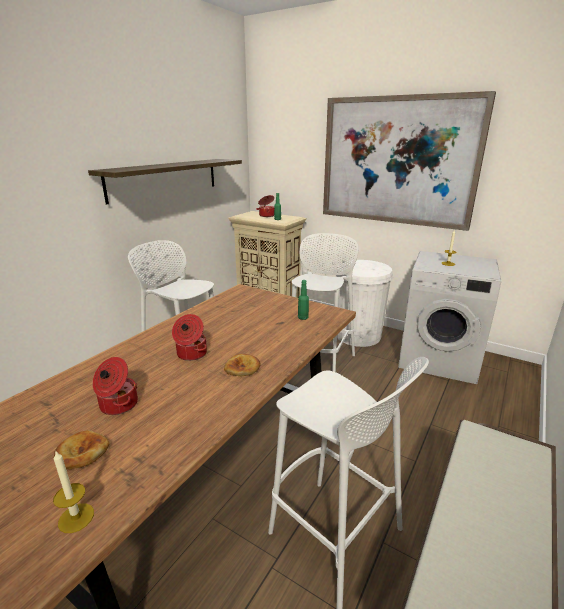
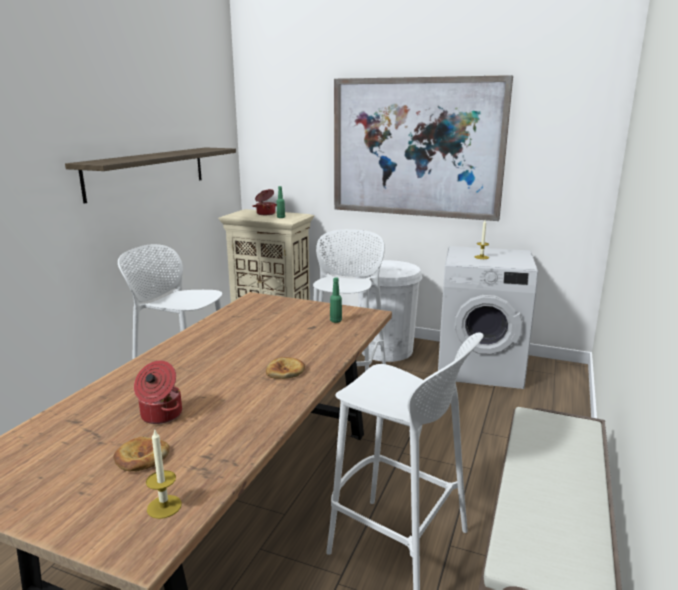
camera: 10 degrees left, 5 degrees down
cooking pot [172,314,207,361] -> none

